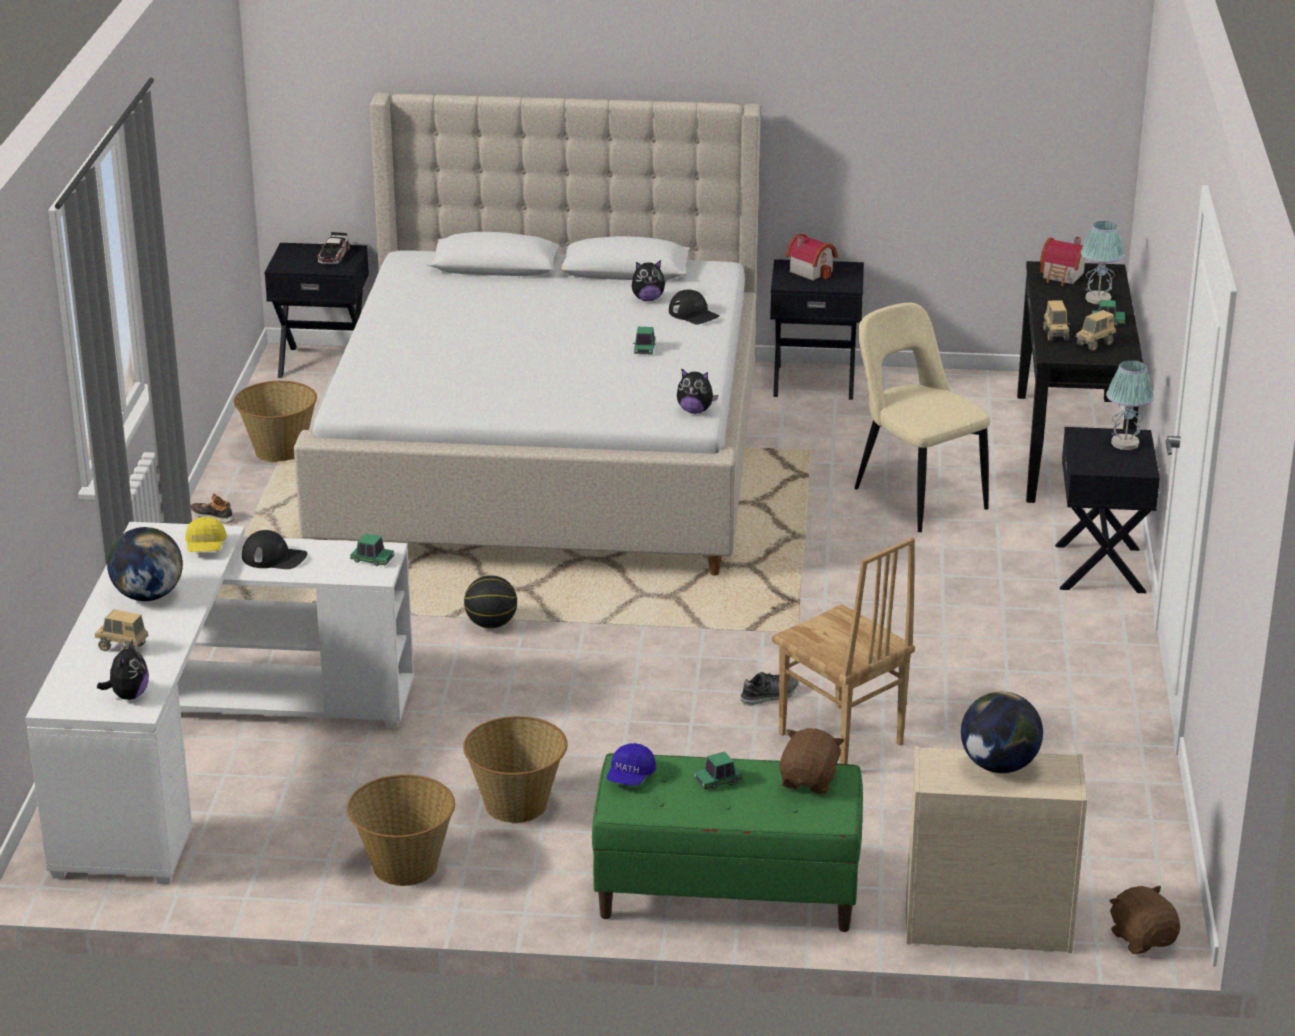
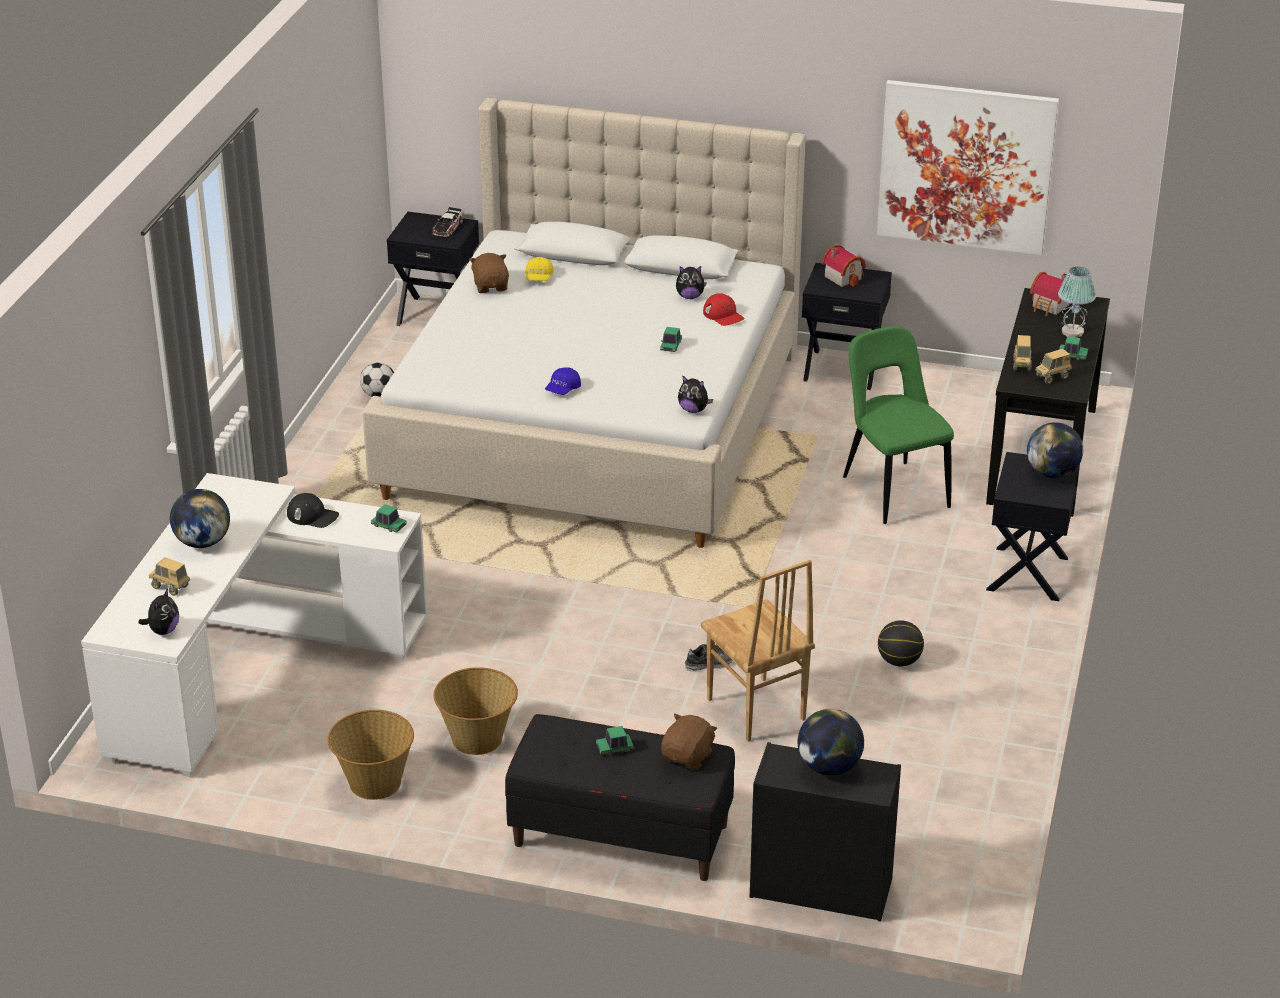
camera: 10 degrees right, 5 degrees up
yellow cap [185,517,227,552] -> yellow cap moved to [525,257,554,281]
shoe [191,494,235,524] -> none
basket [234,381,317,463] -> football [360,362,394,397]
basketball [464,575,517,628] -> basketball moved to [878,620,924,666]
green bench [592,753,863,932] -> black bench [505,714,735,881]
blue cap [606,743,656,786] -> blue cap moved to [545,367,581,395]
black cap [669,290,720,325] -> red cap [703,293,745,326]
beige chair [854,303,990,532] -> green chair [843,326,954,524]
beige dresser [906,746,1087,953] -> black dresser [750,742,901,922]
table lamp [1106,360,1154,450] -> globe [1027,422,1083,478]
brown plush toy [1109,886,1180,954] -> brown plush toy moved to [469,253,509,293]
none -> picture [877,80,1059,255]

